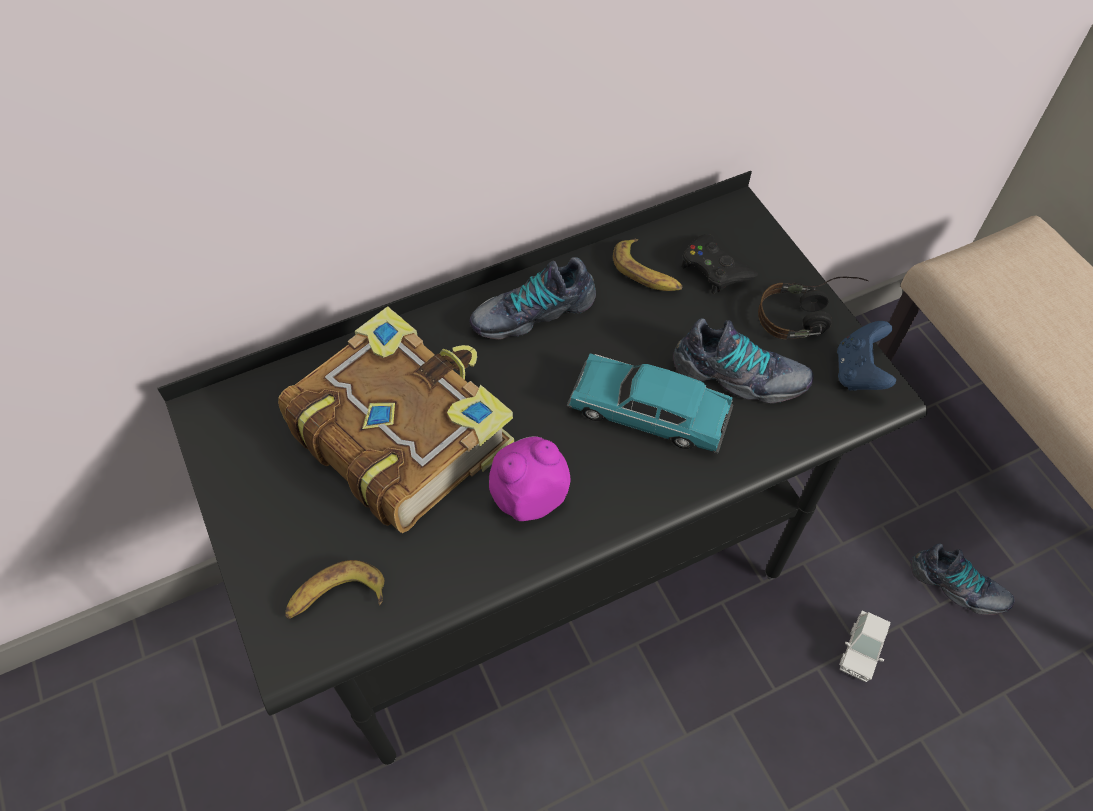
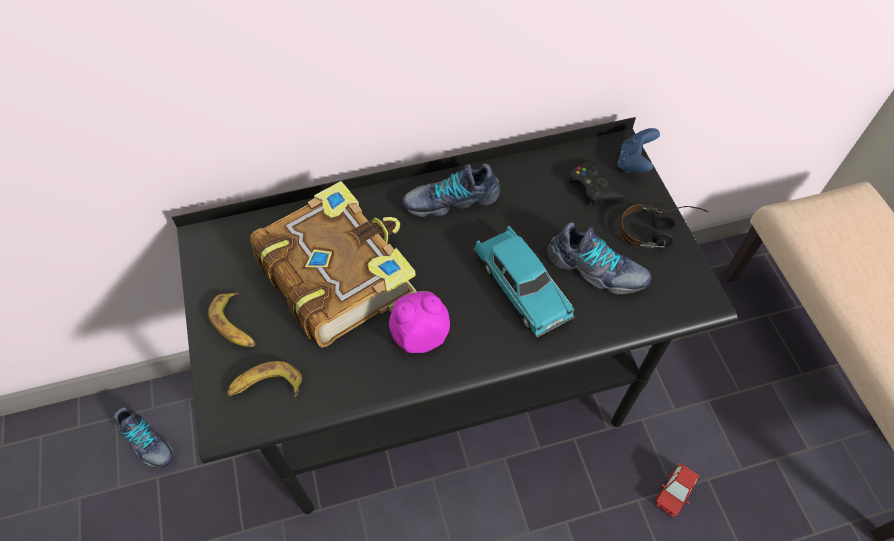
camera: 10 degrees right, 0 degrees up
turquoise toy car [567,353,733,453] -> turquoise toy car turned 150 degrees counterclockwise [473,226,574,337]
banana [613,239,683,291] -> banana moved to [208,292,255,347]
blue game controller [837,321,896,391] -> blue game controller moved to [617,128,660,173]
white toy car [839,611,891,682] -> red toy car [655,463,700,517]
shoe [911,543,1015,615] -> shoe moved to [114,407,175,468]

